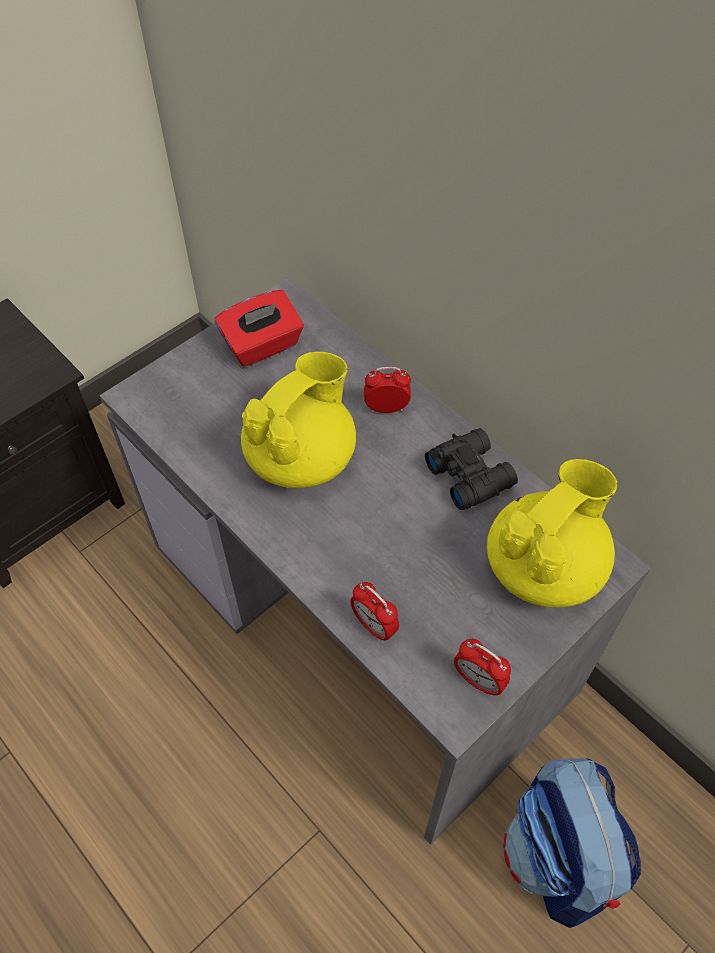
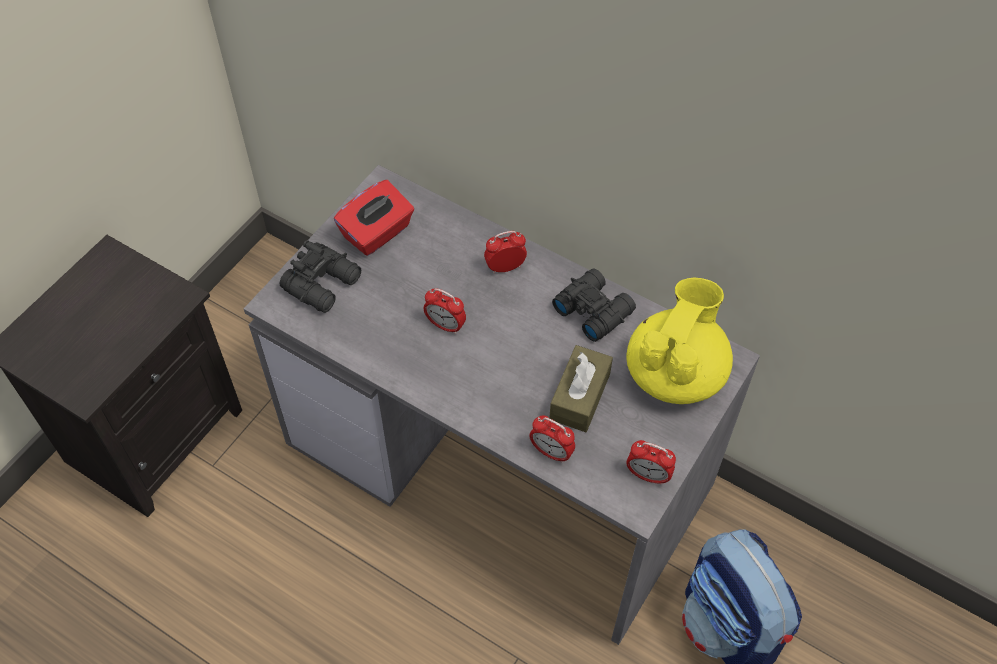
camera: 15 degrees left, 0 degrees up
yellow teapot [241,352,356,488] -> alarm clock [423,288,466,334]
none -> black binoculars [280,240,361,313]
none -> brown tissue box [549,345,613,432]

